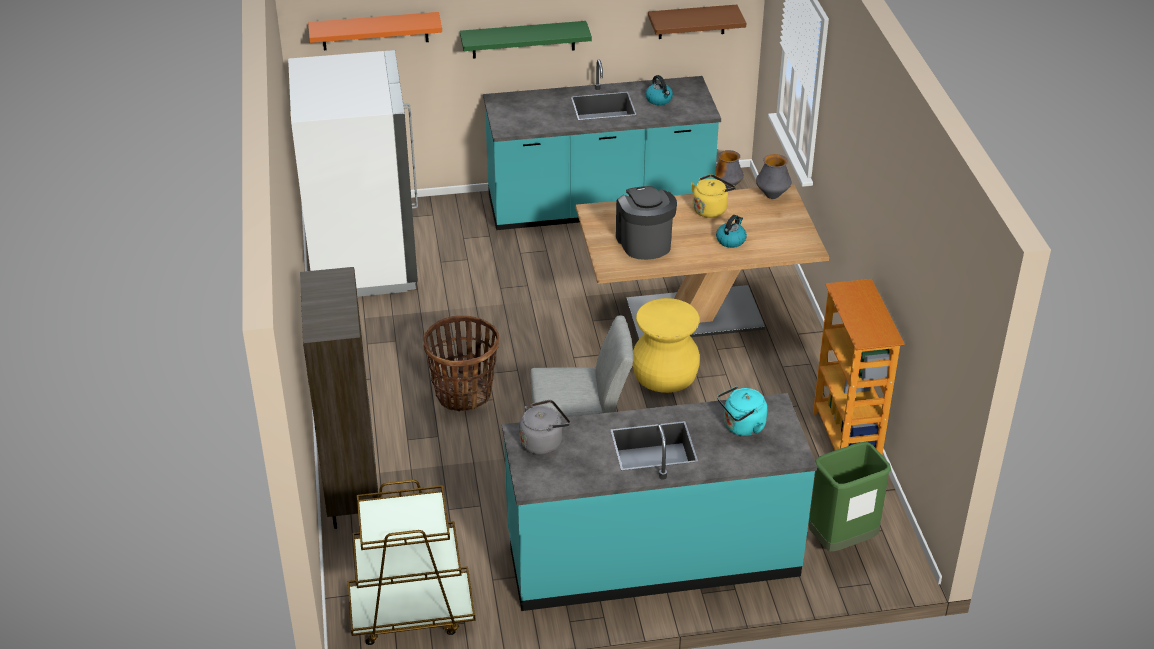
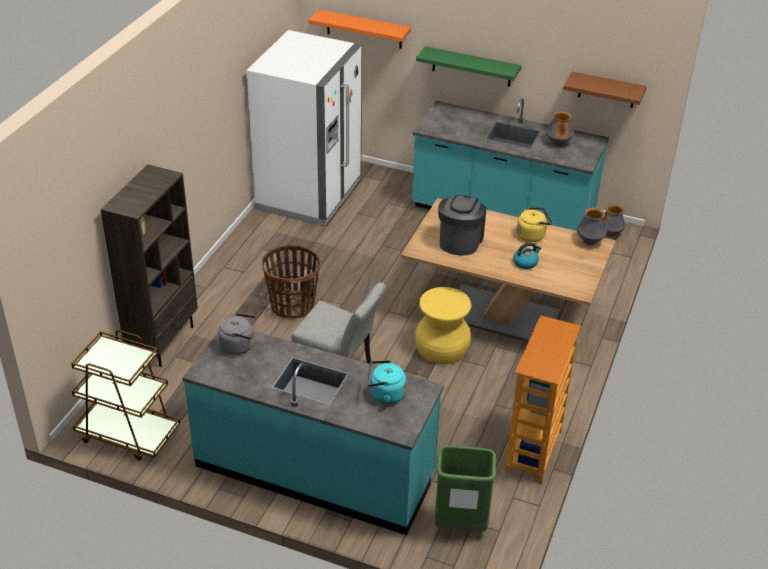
camera: 30 degrees right, 0 degrees up
kettle [645,75,673,105] -> vase [546,111,574,146]

